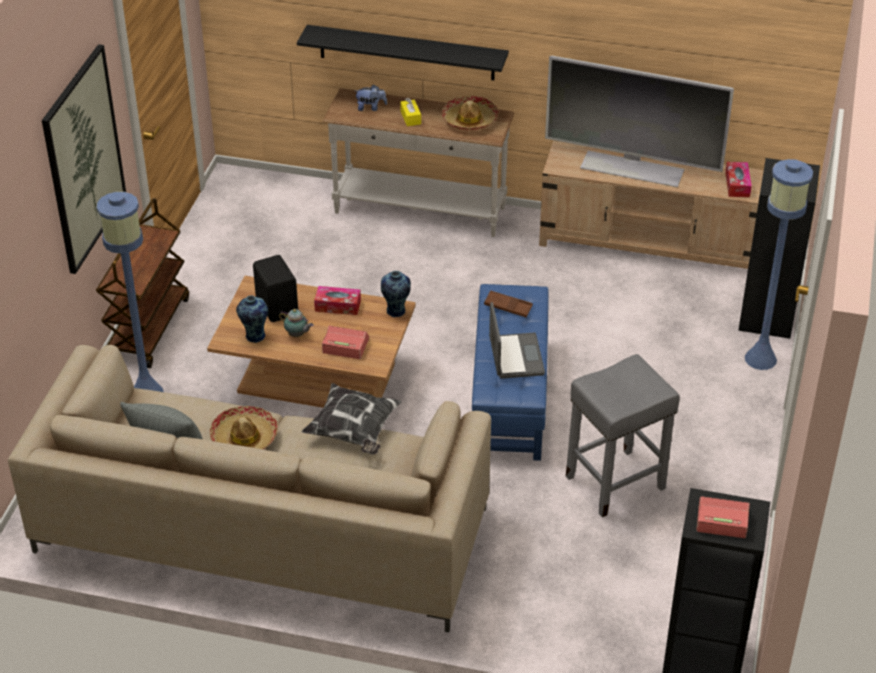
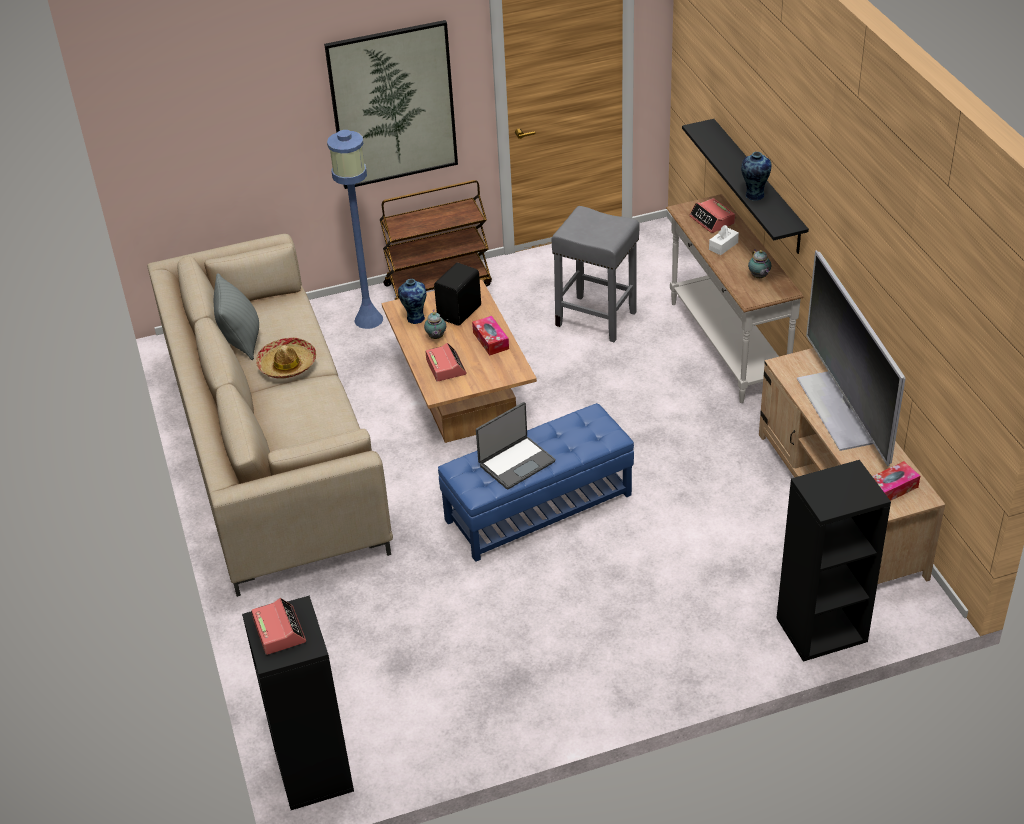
camera: 60 degrees right, 0 degrees up
pillow [301,383,401,455] -> none
plush toy [356,84,387,111] -> alarm clock [689,198,735,233]
vase [381,271,411,318] -> vase moved to [741,152,771,201]
yellow tissue box [400,98,421,126] -> white tissue box [709,225,739,255]
hat [442,96,499,130] -> teapot [748,249,771,278]
brown tray [484,290,533,318] -> none
grey stool [566,354,680,517] -> grey stool moved to [551,206,639,342]
blue floor lamp [745,159,813,370] -> none

